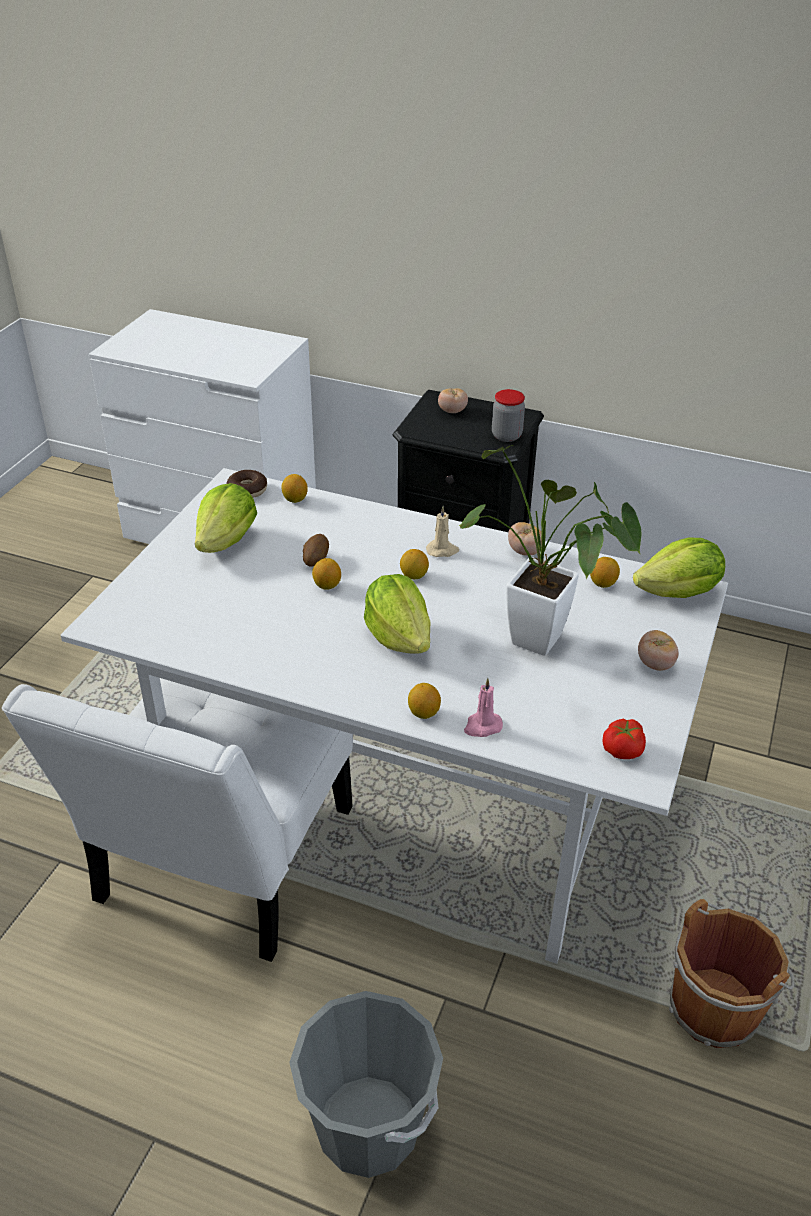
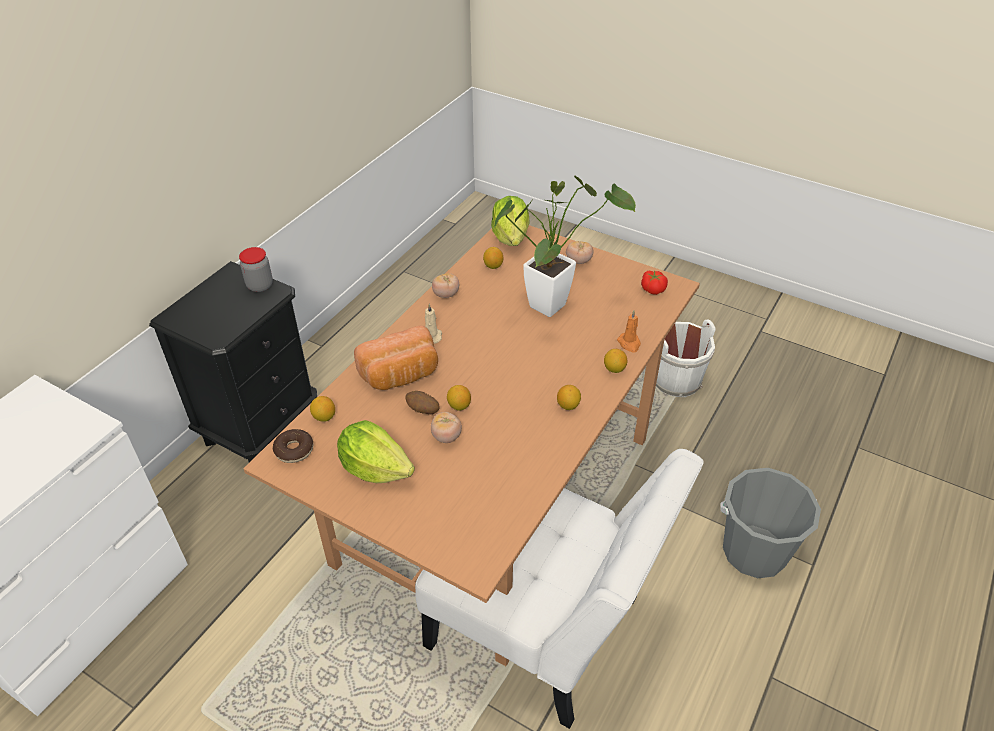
camera: 80 degrees left, 5 degrees up
white dining table [61,468,728,964] -> brown dining table [243,225,700,666]
lettuce [364,574,430,654] -> none
lemon [400,549,429,579] -> lemon moved to [557,385,581,410]
tomato [438,388,468,413] -> tomato moved to [431,412,462,443]
pink candle [464,678,503,737] -> orange candle [617,310,641,352]
brown bucket [669,899,794,1048] -> white bucket [656,320,715,397]
none -> bread [354,326,438,390]

